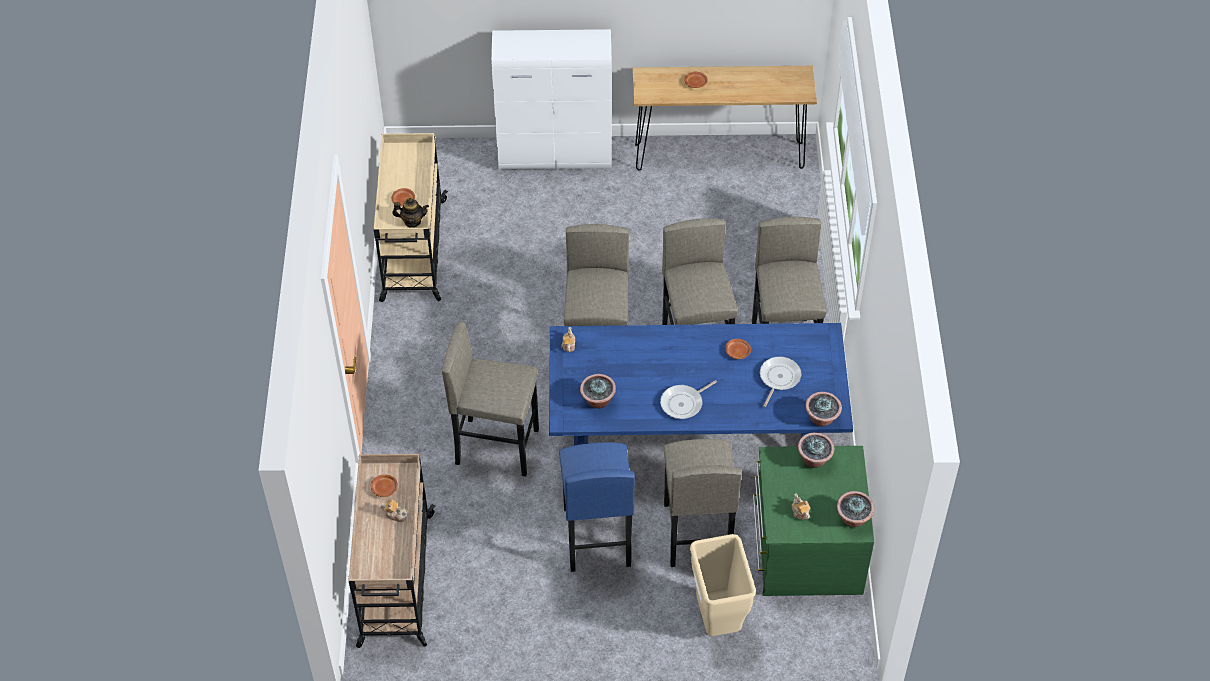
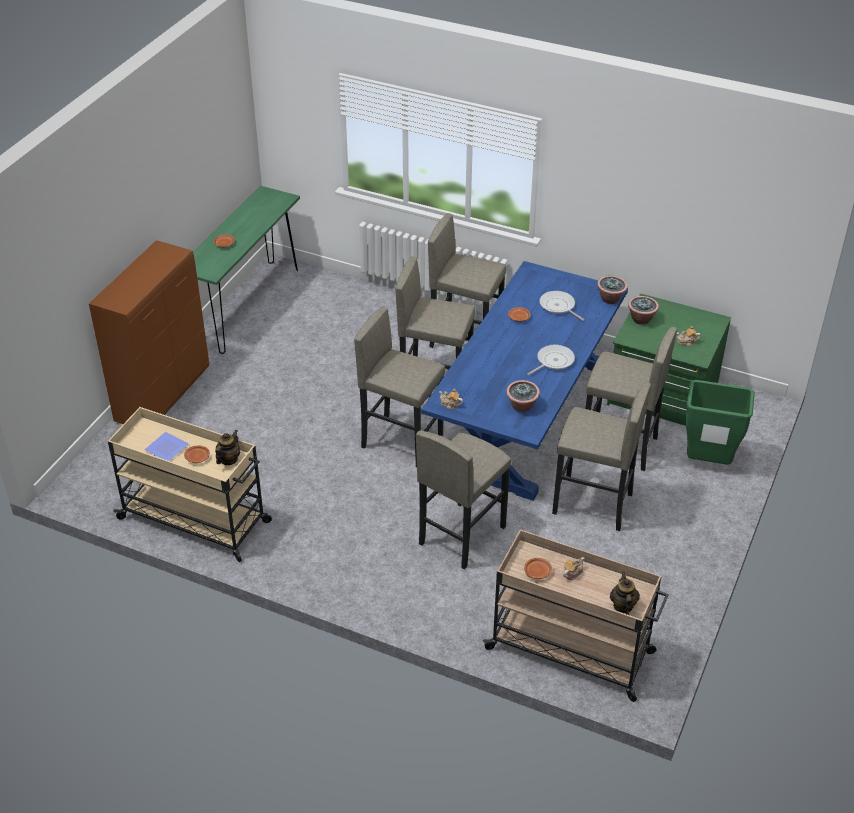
camera: 65 degrees left, 10 degrees down
white cabinet [491,29,612,169] -> brown cabinet [89,240,209,424]
blue stool [559,442,635,572] -> grey stool [552,382,651,531]
brown console table [633,66,817,171] -> green console table [193,186,300,354]
frying pan [660,380,717,419] -> frying pan turned 120 degrees counterclockwise [527,345,575,375]
beige trash can [690,534,756,636] -> green trash can [686,380,755,465]
potted plant [837,491,875,527] -> none
none -> plate [144,432,189,461]
none -> teapot [610,572,640,615]

